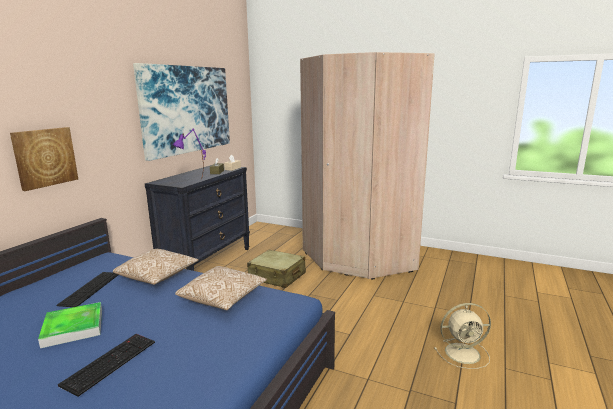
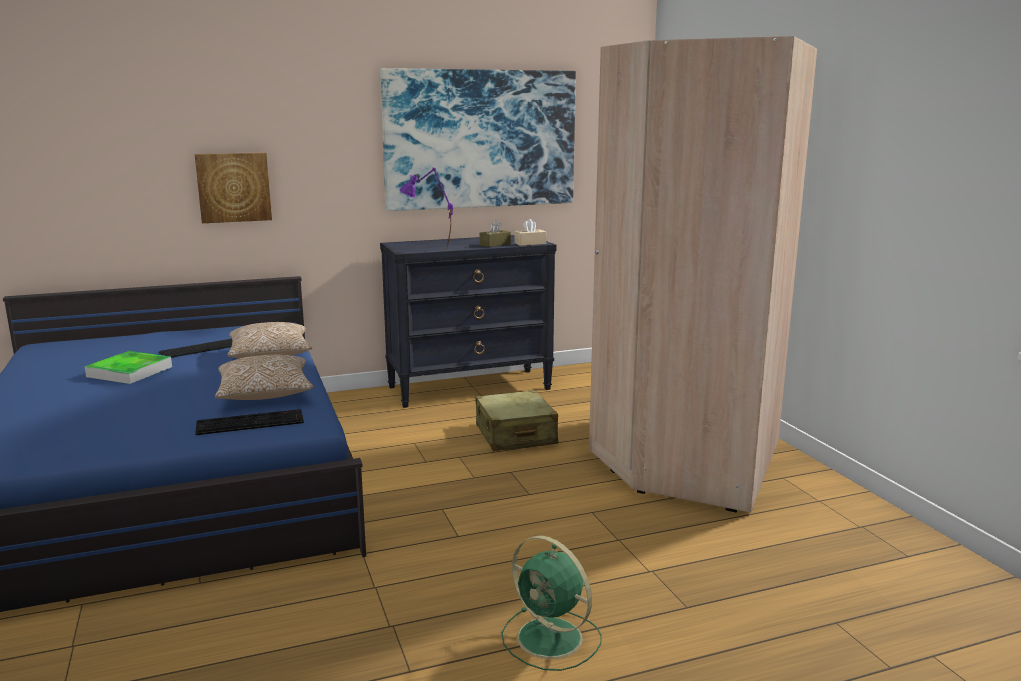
camera: 45 degrees right, 0 degrees up
keyboard [58,334,155,397] -> keyboard moved to [195,409,304,435]
beige fan [434,303,491,369] -> green fan [501,536,602,671]

